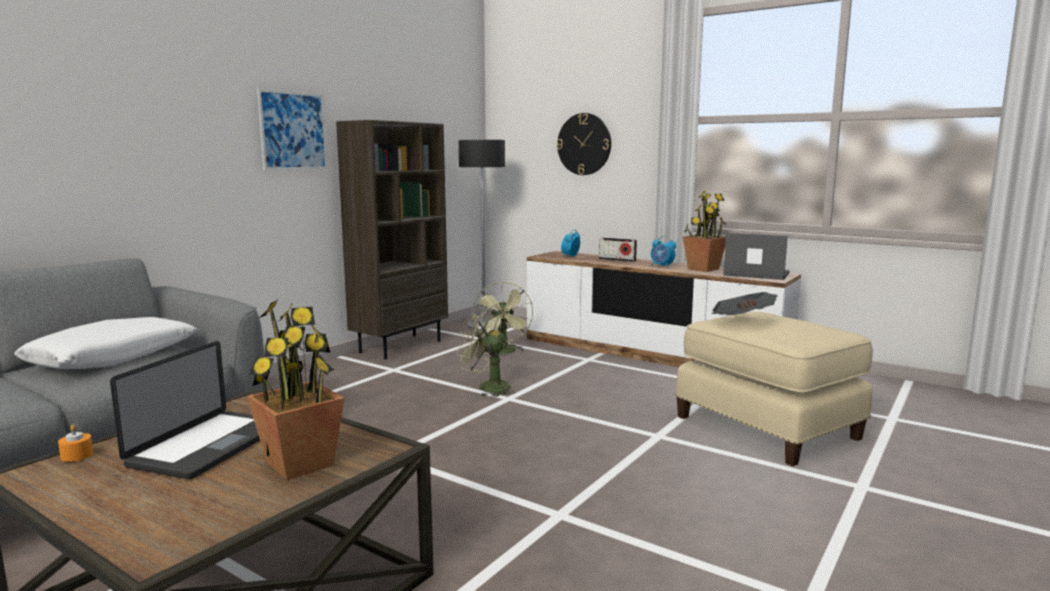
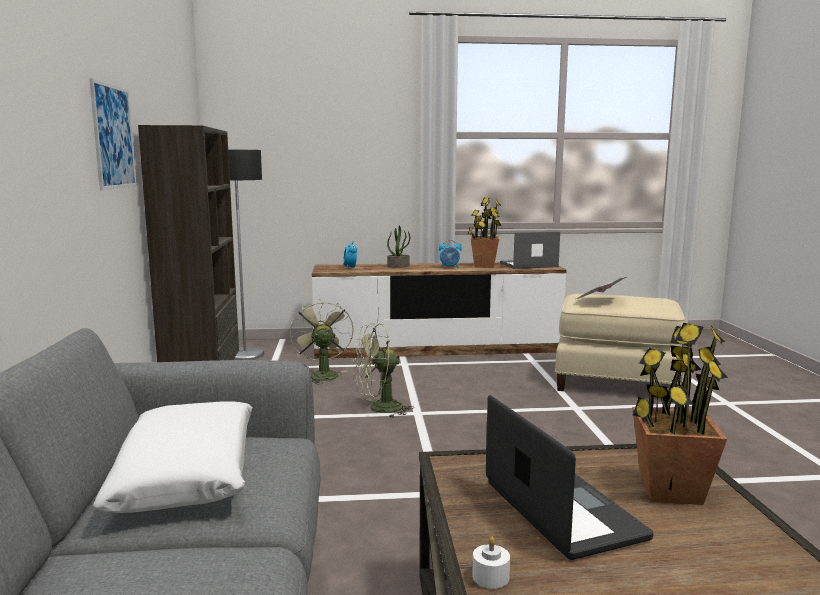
camera: 40 degrees left, 0 degrees up
orange candle [58,424,93,462] -> white candle [472,537,510,589]
green fan [473,282,533,354] -> green fan turned 150 degrees counterclockwise [290,299,354,384]
wall clock [557,113,611,175] -> none
radio [599,237,637,262] -> potted plant [387,225,410,268]

